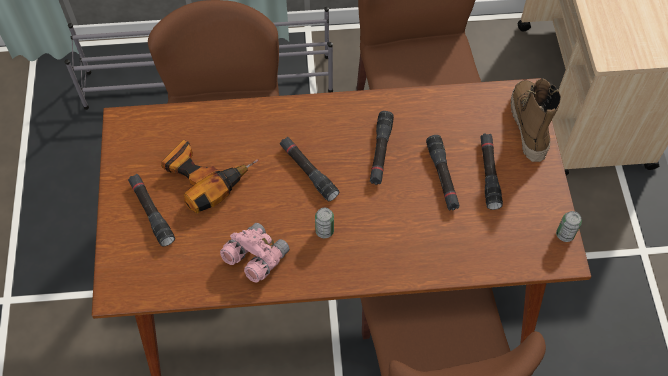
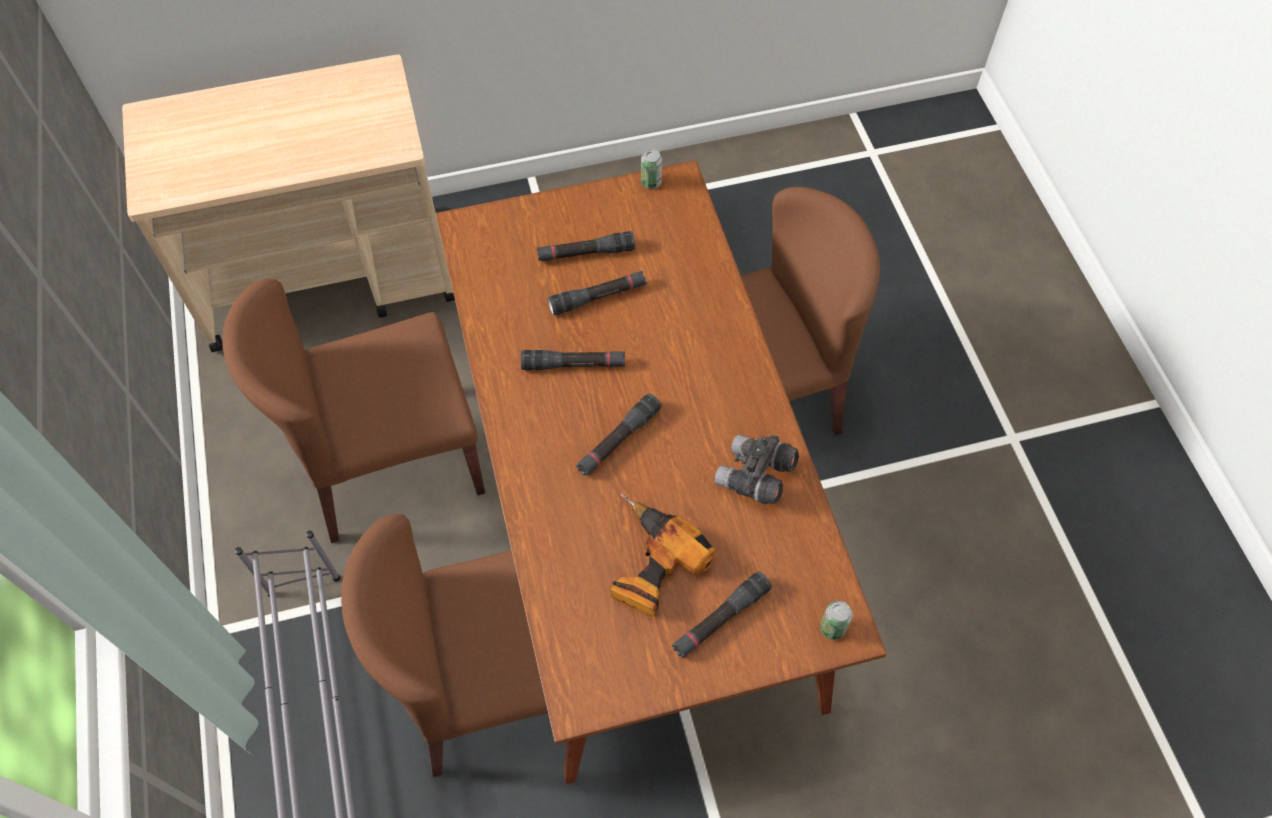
camera: 100 degrees left, 0 degrees up
pink binoculars [220,223,290,283] -> grey binoculars [715,435,799,505]
can [315,208,334,238] -> can moved to [820,601,852,640]
boot [511,79,561,162] -> none

